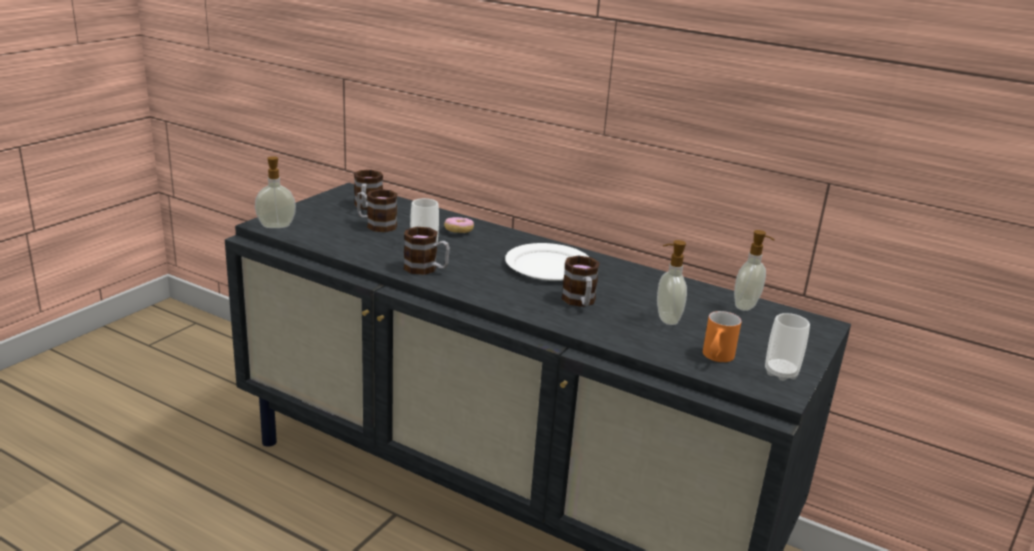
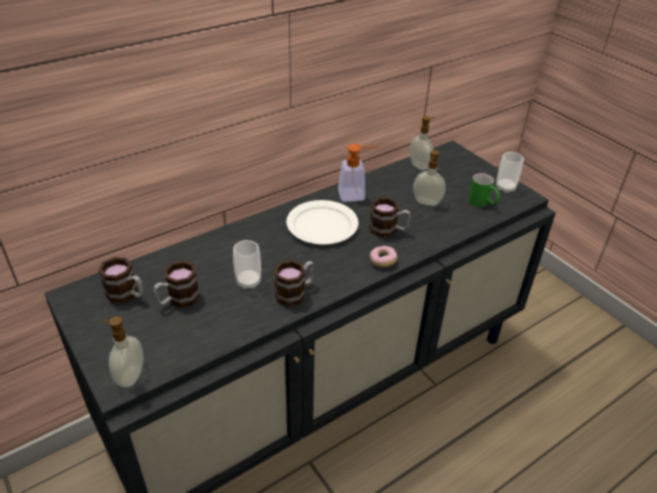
camera: 65 degrees left, 15 degrees up
donut [444,217,474,233] -> donut moved to [370,246,397,267]
orange mug [703,311,742,362] -> green mug [468,173,500,207]
none -> soap dispenser [338,144,379,202]

